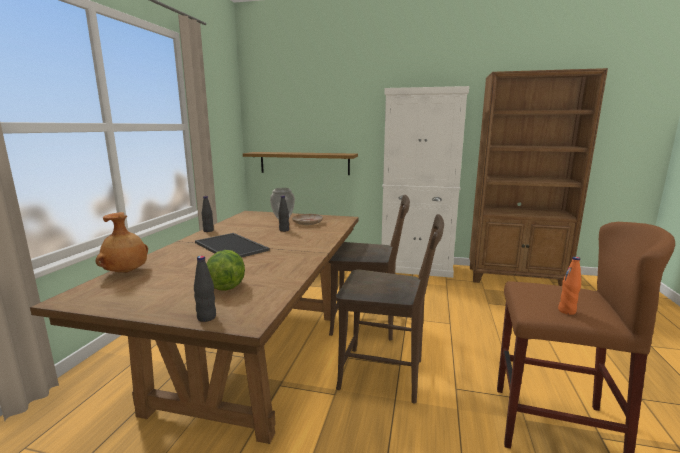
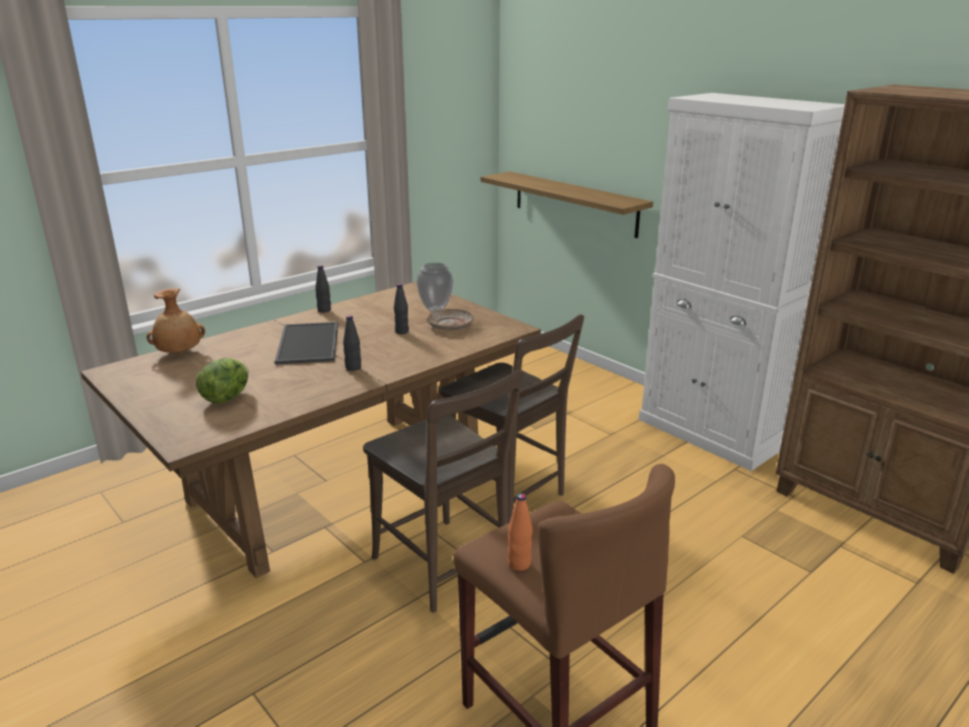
camera: 35 degrees right, 10 degrees up
black bottle [194,256,216,322] -> black bottle moved to [343,315,361,371]

